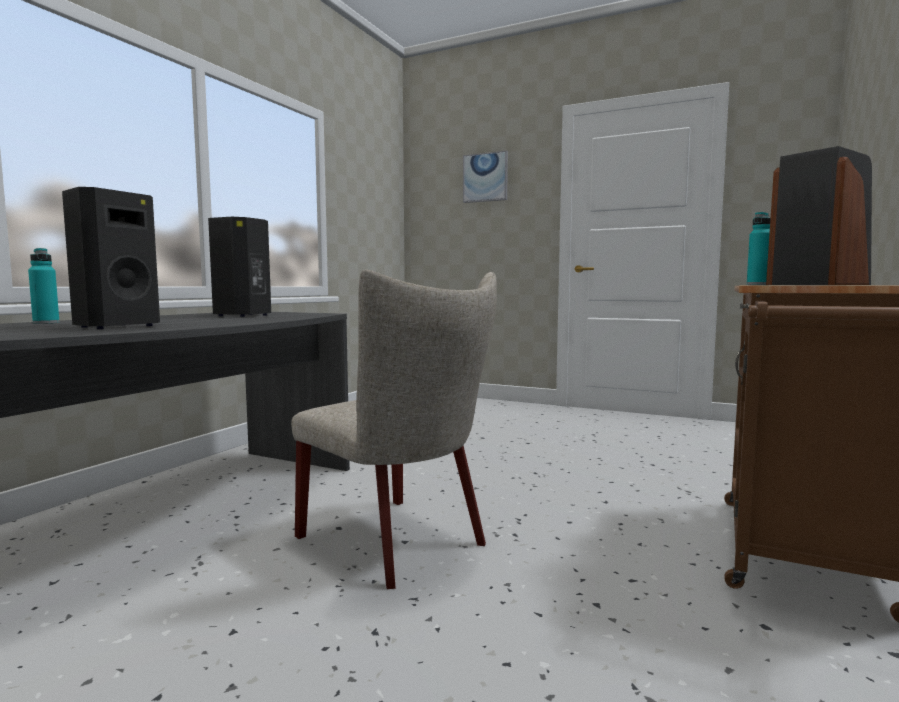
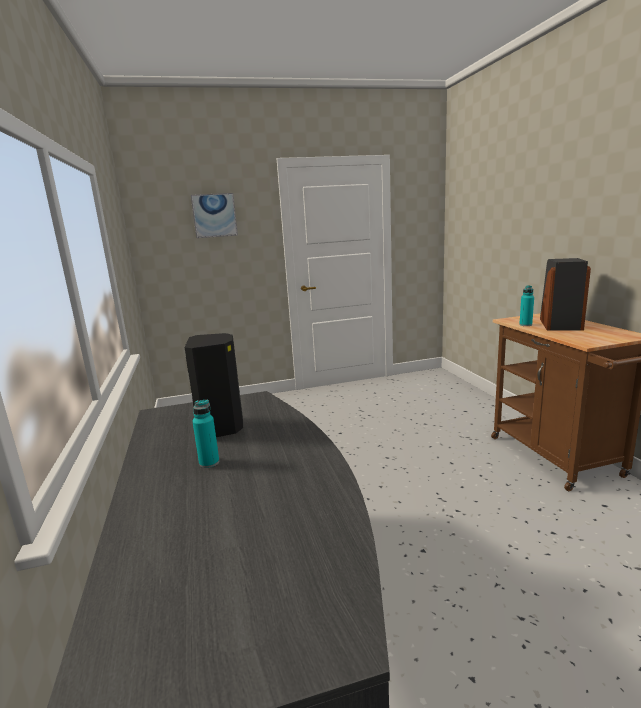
camera: 40 degrees left, 10 degrees up
turquoise bottle [28,248,59,324] -> turquoise bottle moved to [192,400,219,468]
black speaker [62,187,160,329] -> none
beige chair [291,270,497,589] -> none

